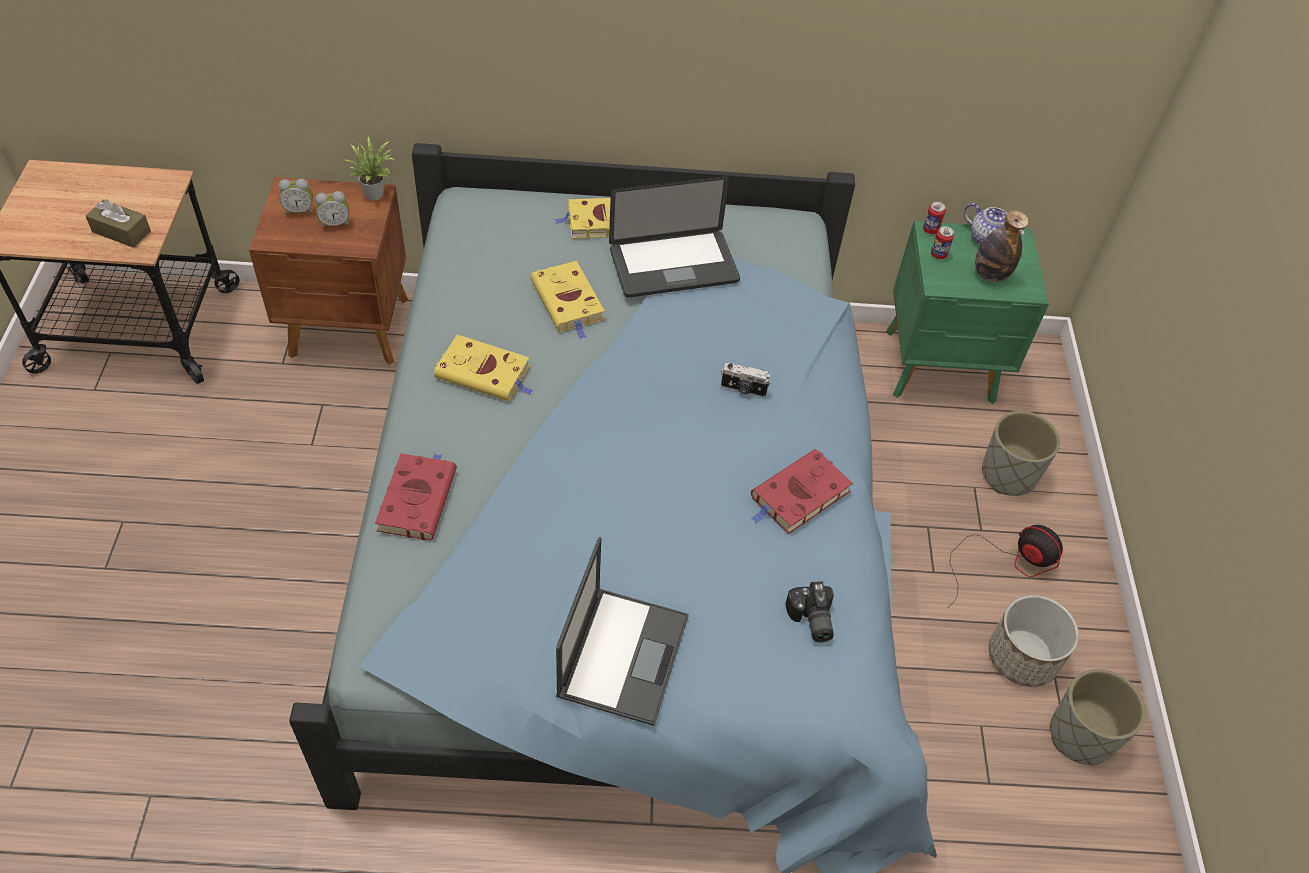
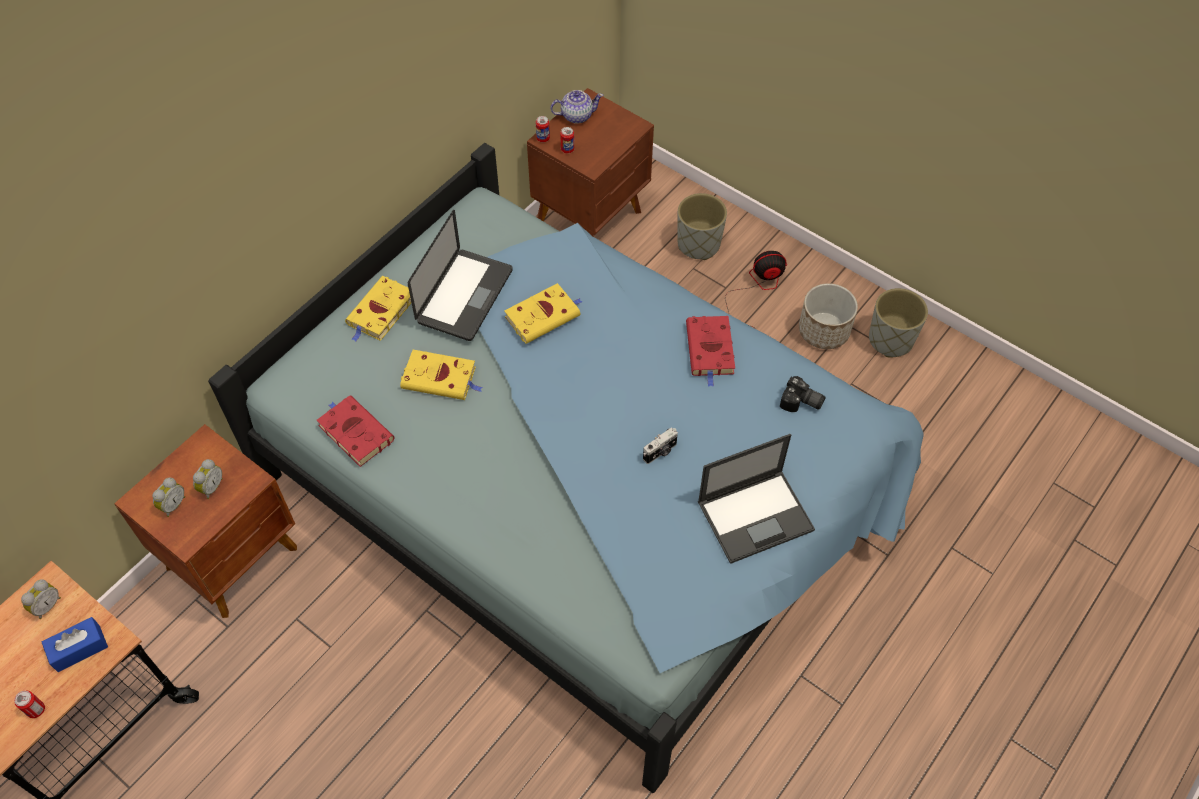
camera: 50 degrees left, 5 degrees up
brown tissue box [85,199,151,248] -> blue tissue box [42,617,108,672]
potted plant [345,137,394,200] -> none
red book [375,453,457,541] -> red book moved to [317,395,394,467]
yellow book [434,335,534,401] -> yellow book moved to [504,283,583,344]
laptop [556,537,689,726] -> laptop turned 105 degrees clockwise [698,434,815,564]
camera [721,363,771,397] -> camera moved to [643,427,678,464]
green nightstand [886,221,1049,404] -> brown nightstand [527,88,654,237]
bottle [975,210,1029,282] -> none
none -> can [14,691,45,718]
none -> alarm clock [21,579,61,619]

